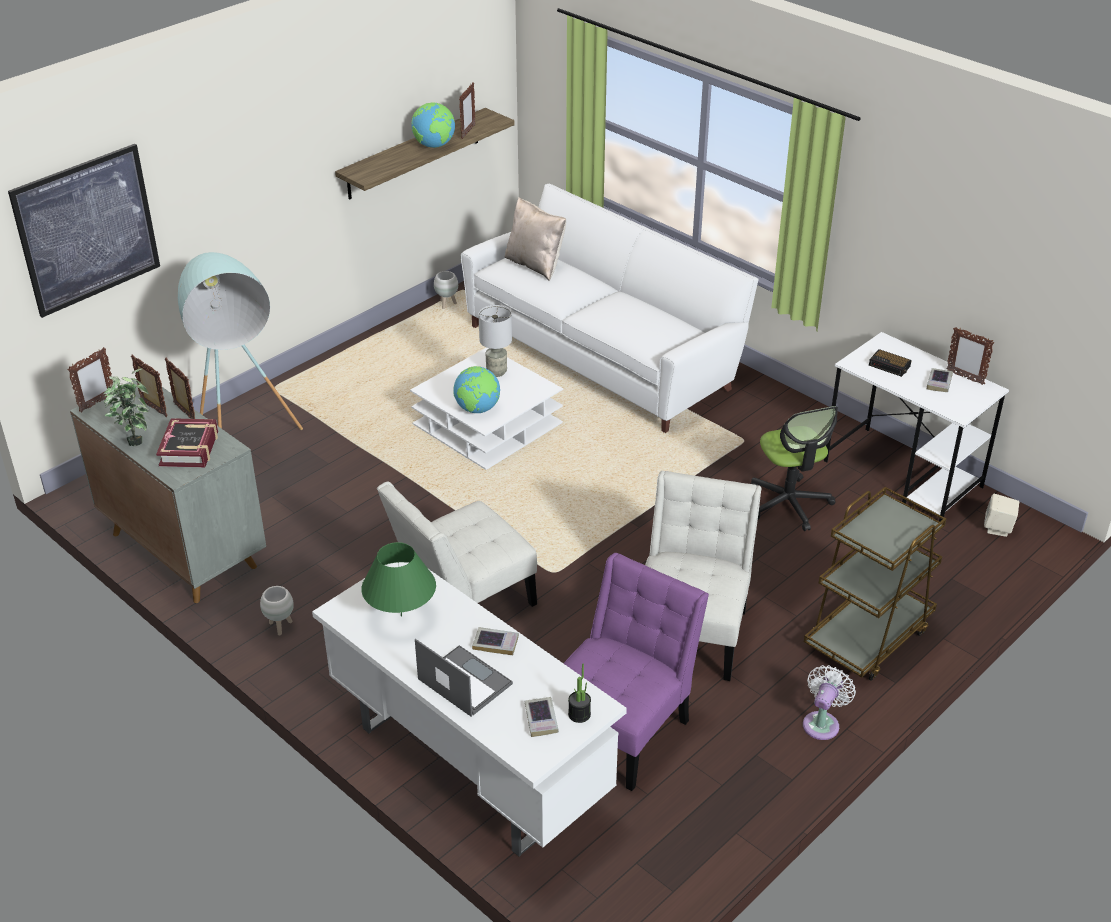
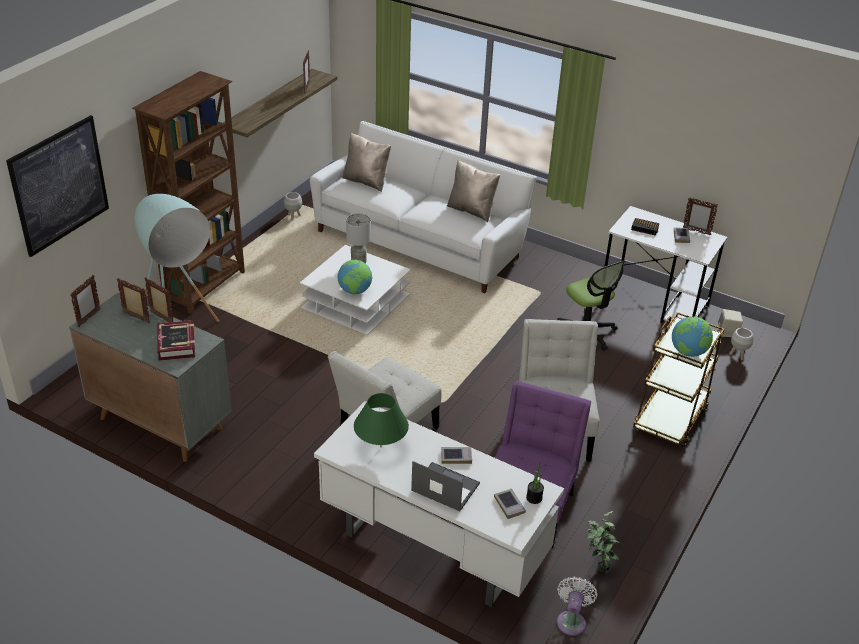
camera: 15 degrees left, 0 degrees up
potted plant [103,369,149,446] -> potted plant moved to [587,511,620,572]
white planter [260,586,294,636] -> white planter moved to [729,328,754,360]
globe [411,103,455,148] -> globe moved to [672,316,713,357]
white fan [803,665,856,740] -> white fan moved to [557,576,597,636]
none -> brown bookcase [132,71,245,314]
none -> beige pillow [447,160,500,222]

